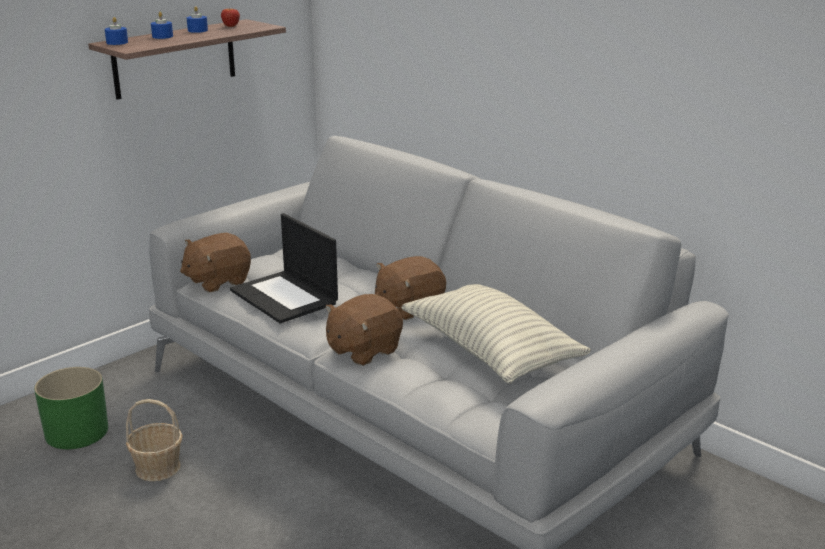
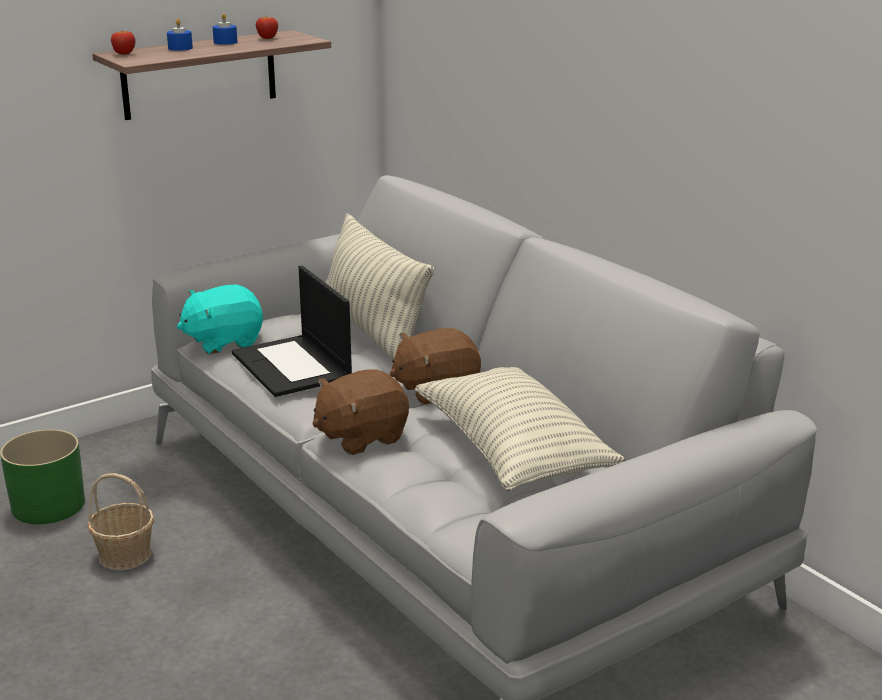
camera: 10 degrees right, 0 degrees up
blue candle [105,17,128,45] -> apple [111,30,135,55]
brown plush toy [180,233,251,292] -> turquoise plush toy [177,284,263,354]
none -> pillow [326,213,434,360]

